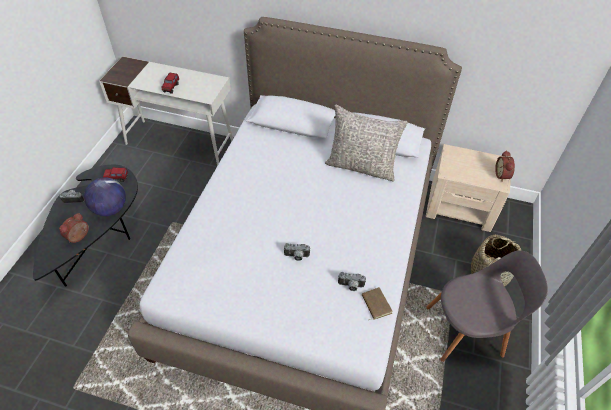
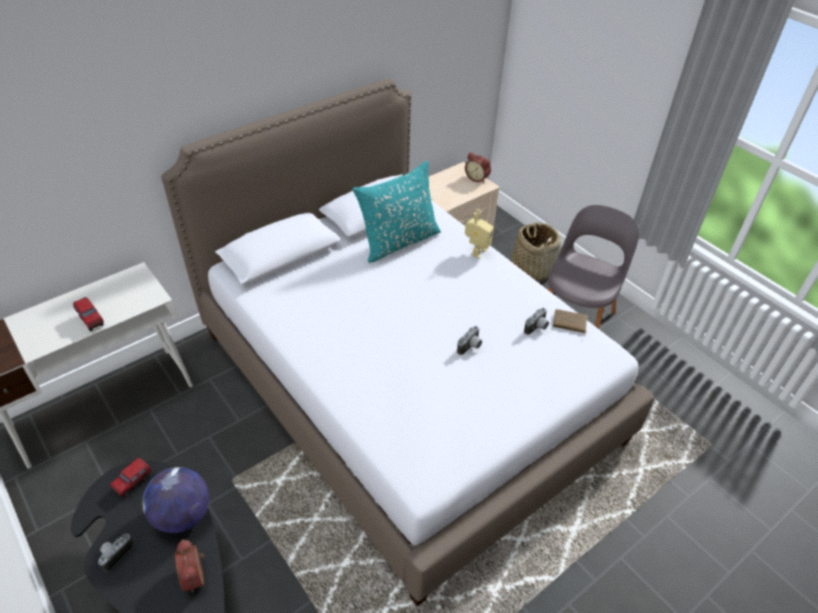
camera: 55 degrees left, 5 degrees down
grey pillow [325,105,408,182] -> turquoise pillow [352,161,441,263]
none -> toy robot [465,209,494,259]

